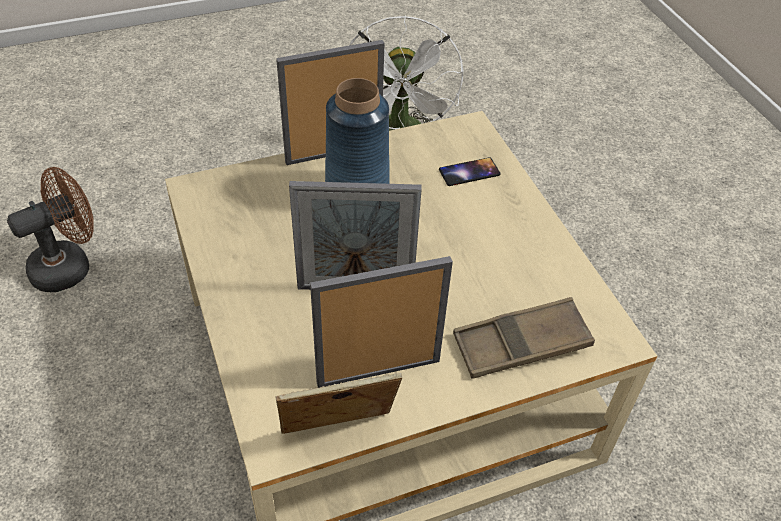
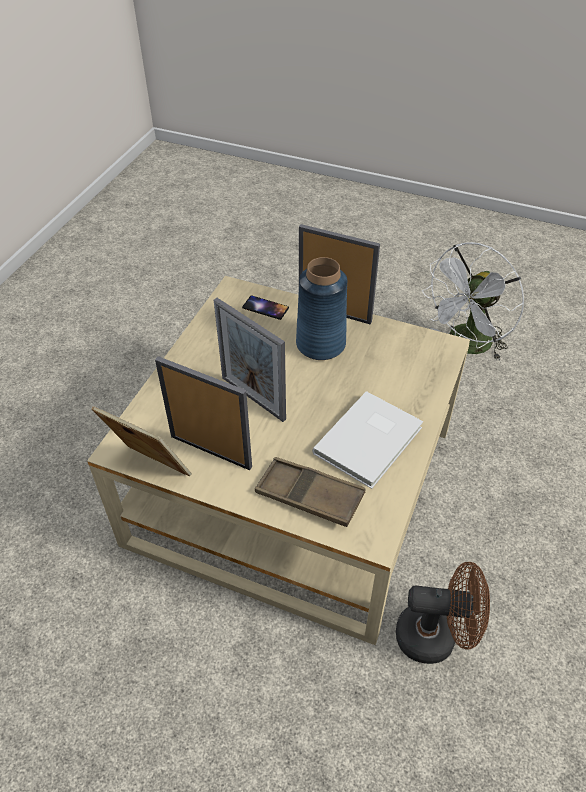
camera: 45 degrees right, 0 degrees up
brown fan [7,167,94,292] -> brown fan moved to [396,562,490,664]
phone [439,157,501,186] -> phone moved to [242,296,289,320]
none -> white book [312,391,423,489]

